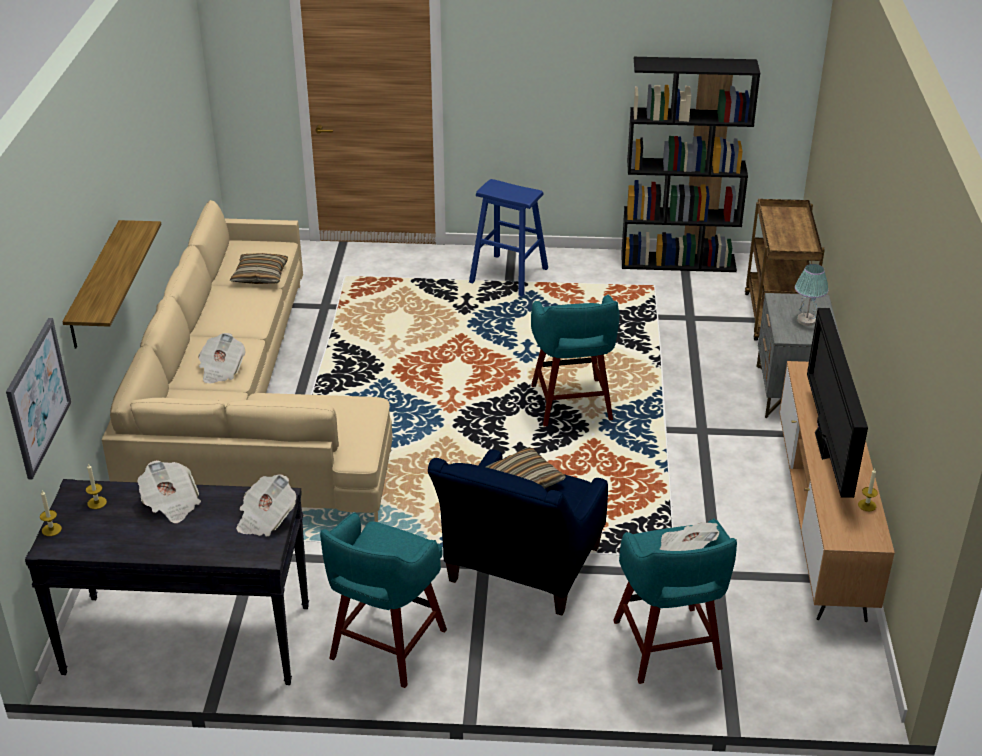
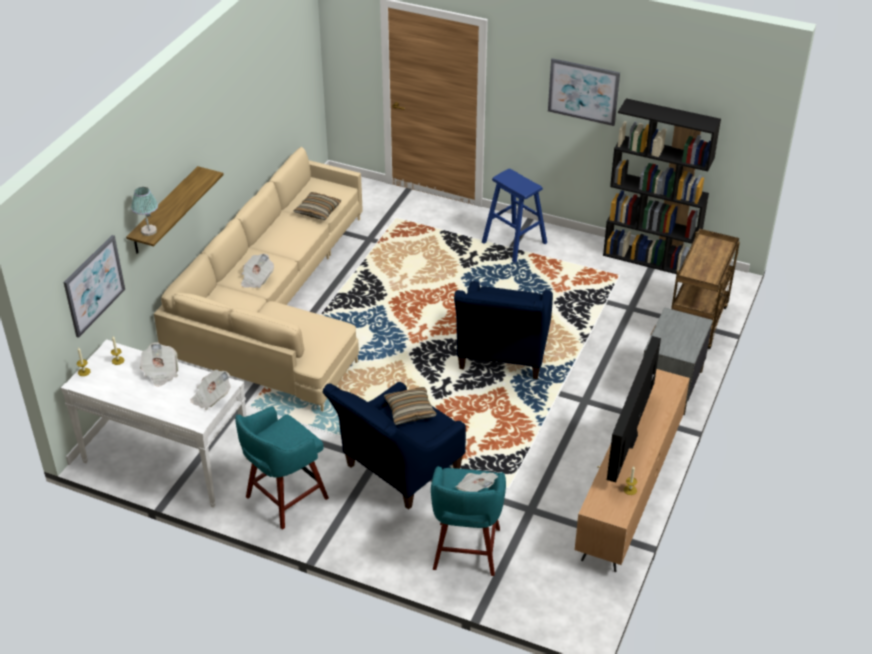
camera: 20 degrees right, 5 degrees up
black console table [25,479,309,685] -> white console table [61,339,248,508]
turquoise stool [531,295,620,426] -> blue armchair [454,281,553,379]
table lamp [795,264,829,326] -> table lamp moved to [131,187,158,236]
none -> picture [548,58,620,126]

